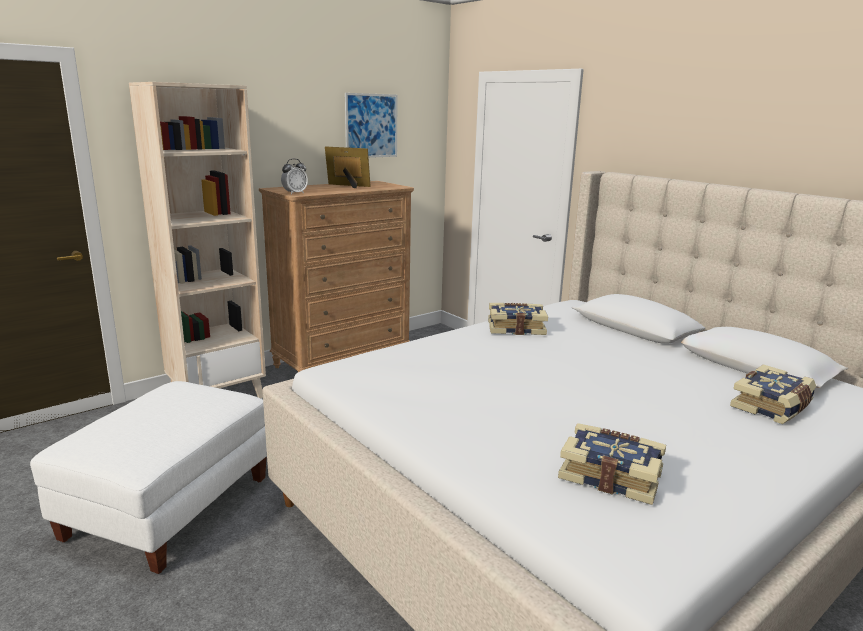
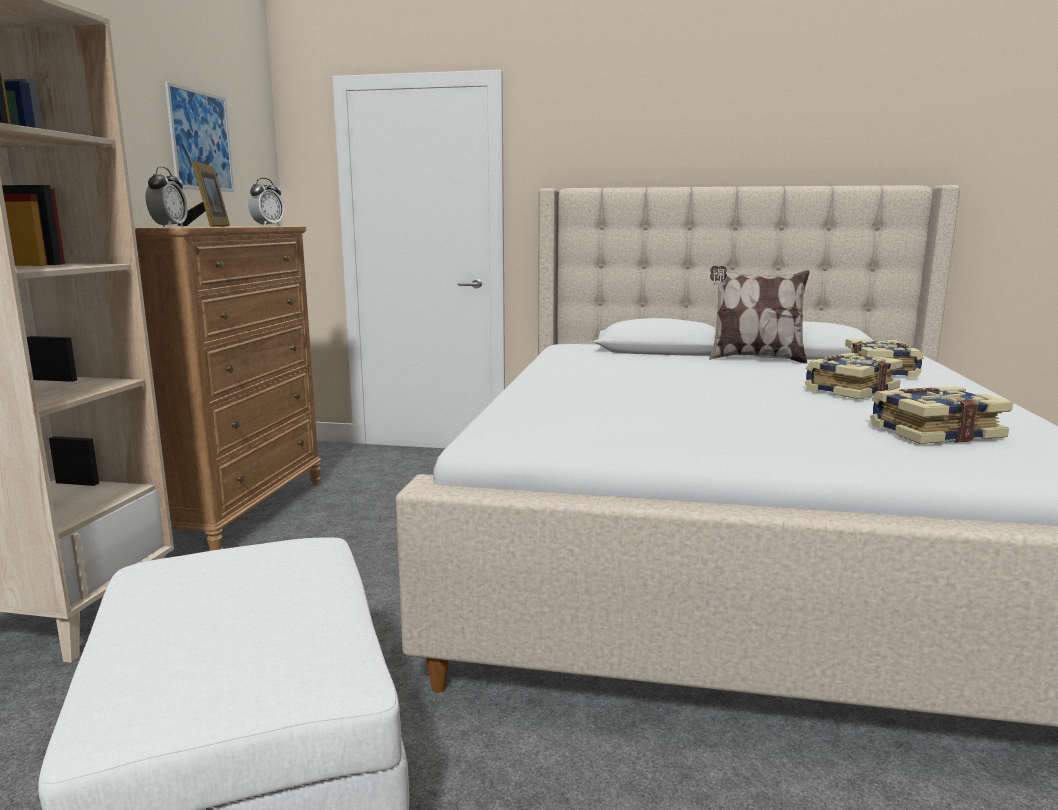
camera: 40 degrees left, 5 degrees down
picture frame [325,146,371,188] -> picture frame turned 105 degrees clockwise [178,161,230,227]
book [488,303,548,335] -> book moved to [805,353,903,399]
none -> alarm clock [248,178,284,226]
none -> pillow [709,266,810,364]

